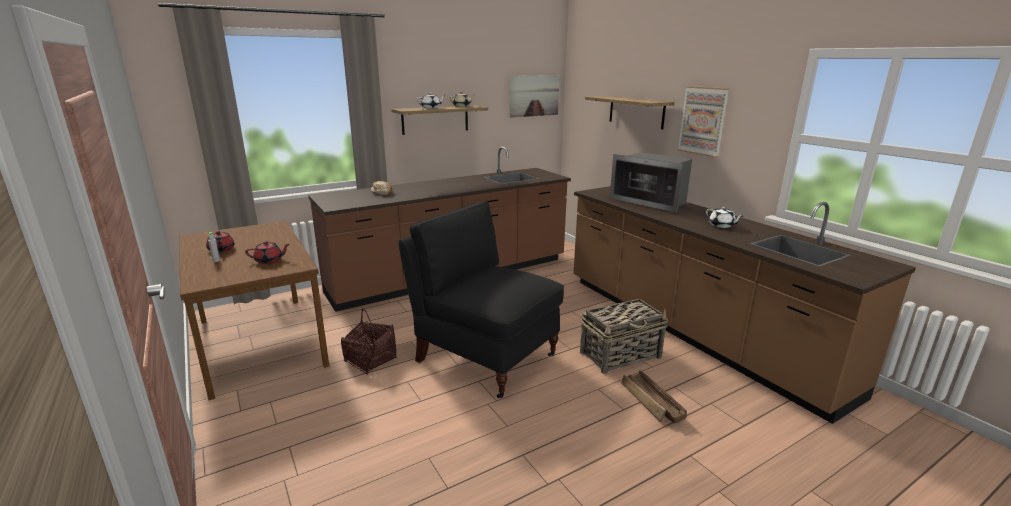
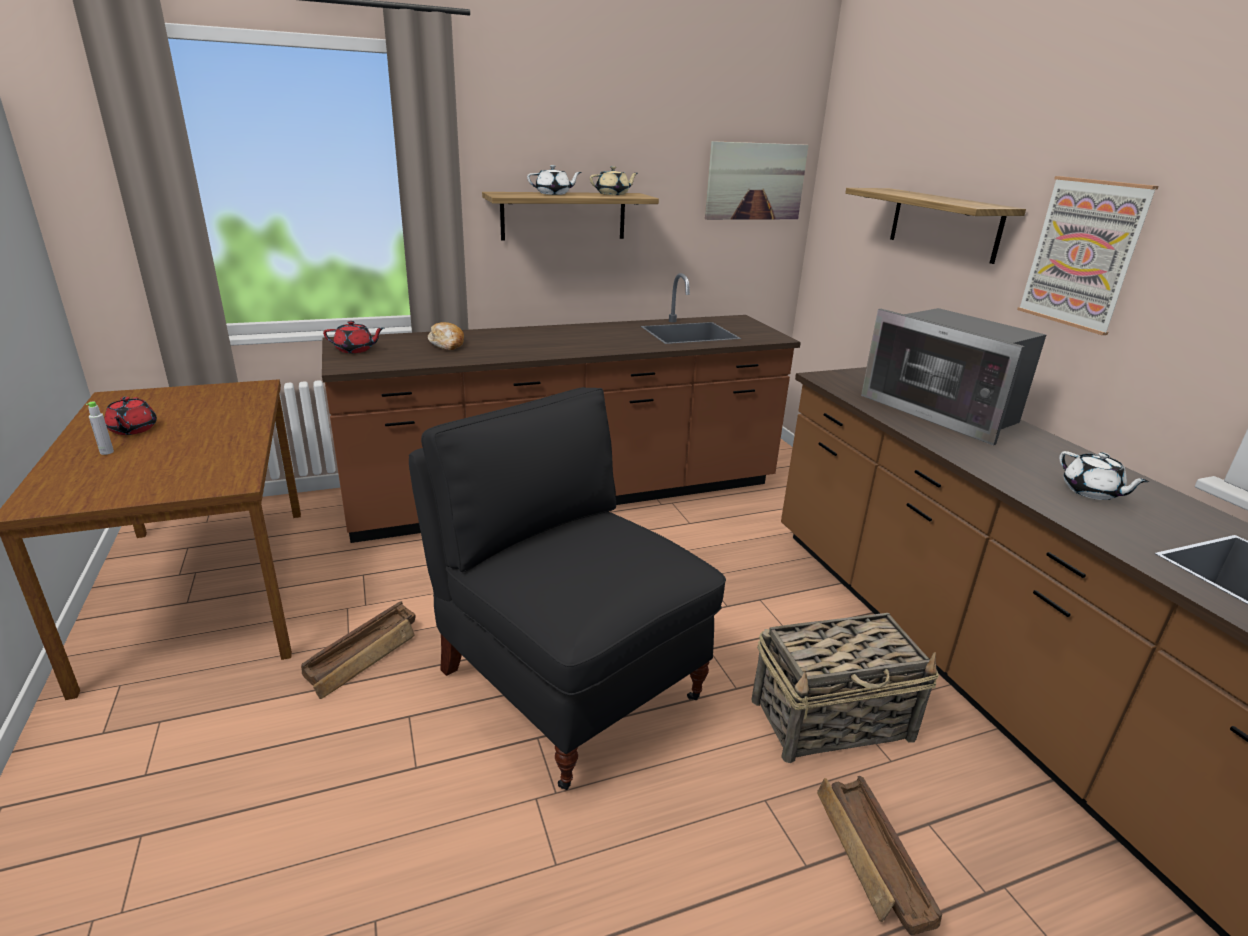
camera: 10 degrees right, 5 degrees up
red teapot [245,241,290,264] -> red teapot moved to [323,321,384,353]
basket [341,309,397,375] -> crate [301,601,416,699]

